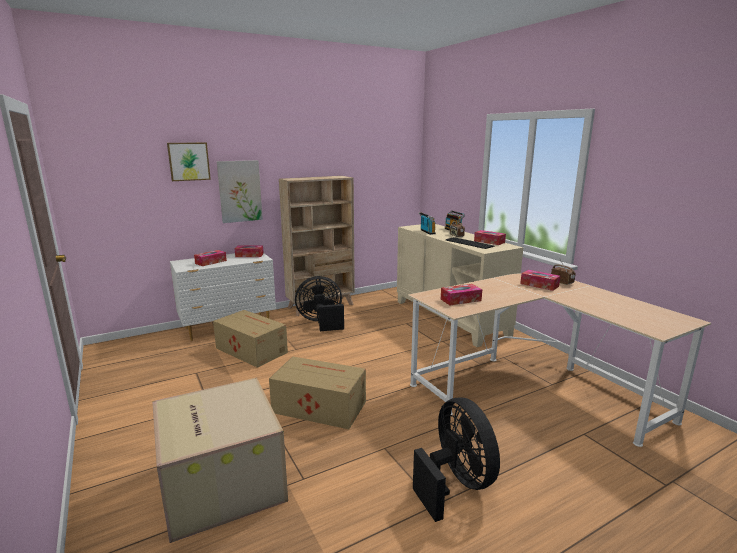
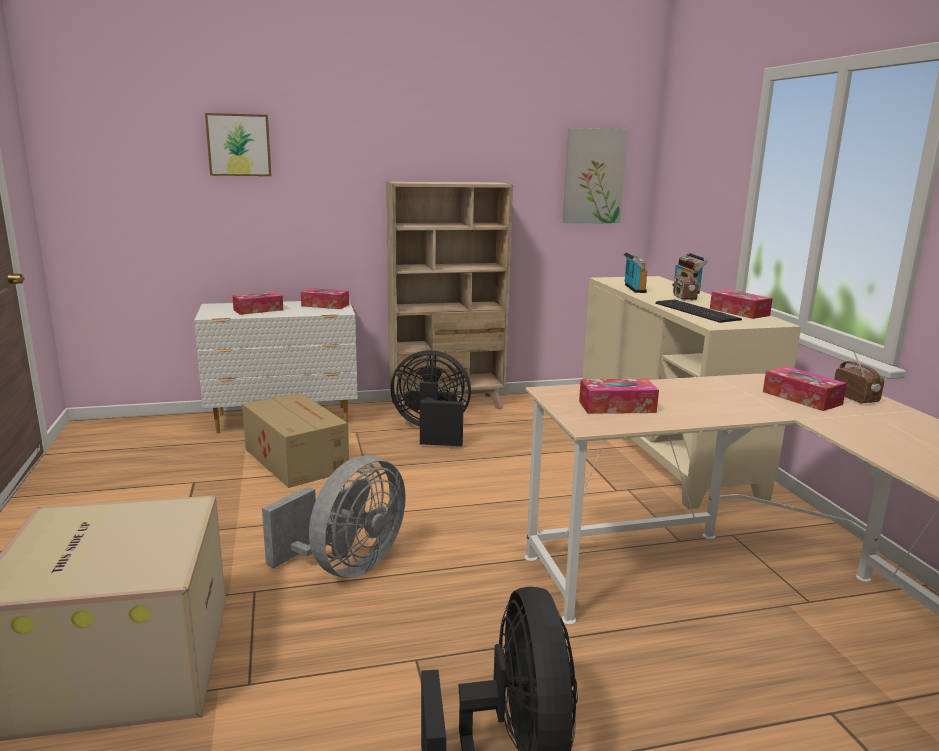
camera: 15 degrees right, 0 degrees up
picture [217,160,263,223] -> picture moved to [563,128,628,223]
cardboard box [269,356,366,429] -> grey fan [262,455,406,578]

